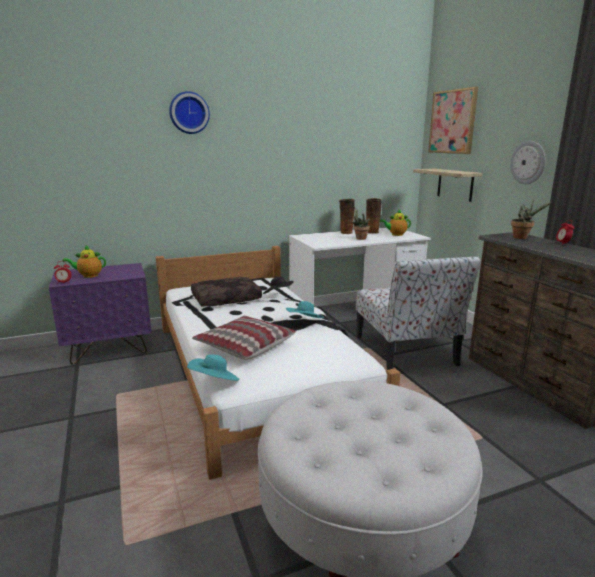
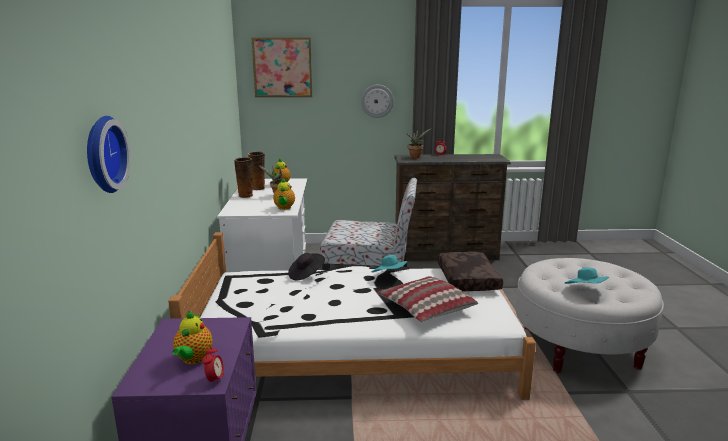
camera: 70 degrees left, 0 degrees up
wall clock [169,91,210,134] -> wall clock moved to [87,116,131,193]
turquoise hat [187,354,240,381] -> turquoise hat moved to [565,267,609,284]
brown pillow [191,277,262,307] -> brown pillow moved to [438,252,503,291]
shelf [413,169,483,202] -> none
none -> teapot [273,178,295,210]

